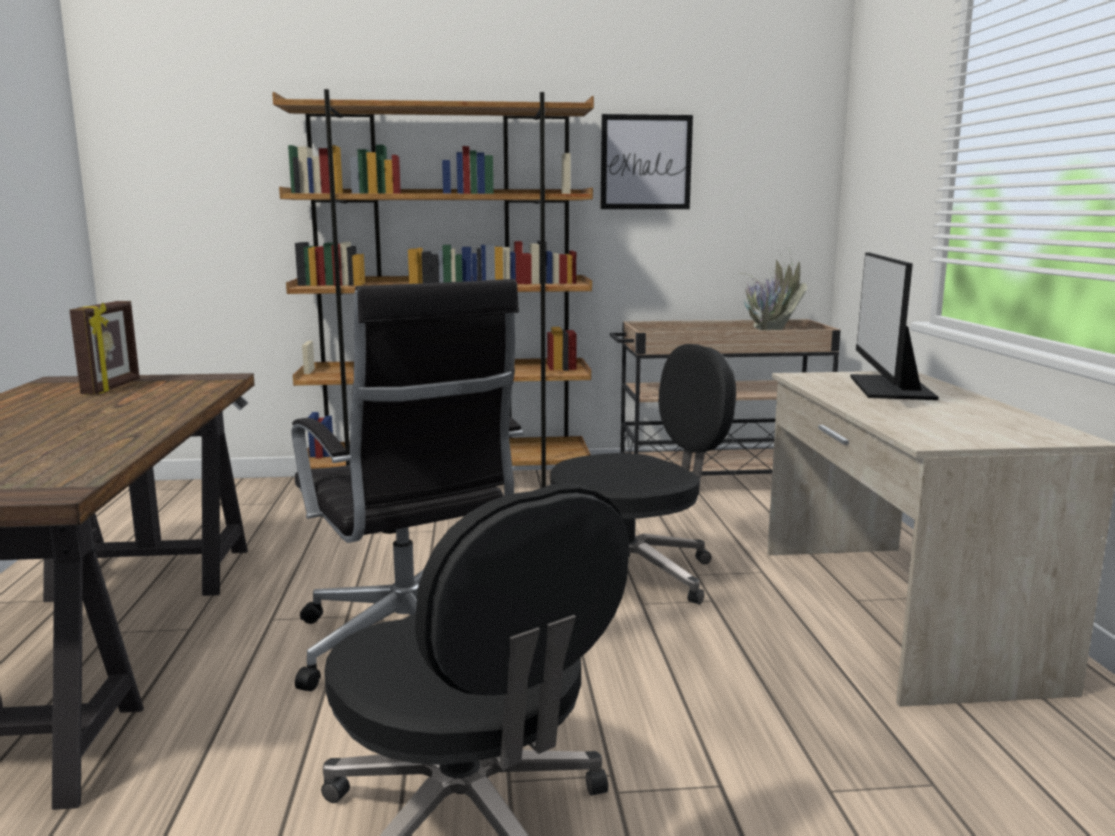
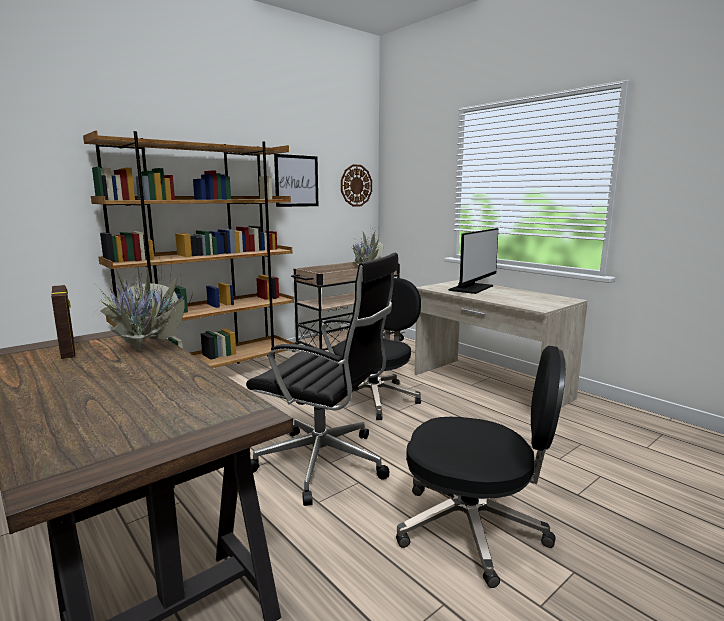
camera: 35 degrees left, 0 degrees up
monitor [850,252,938,400] -> monitor turned 120 degrees counterclockwise [448,228,498,294]
none -> potted plant [93,250,193,367]
none -> wall clock [341,164,372,206]

